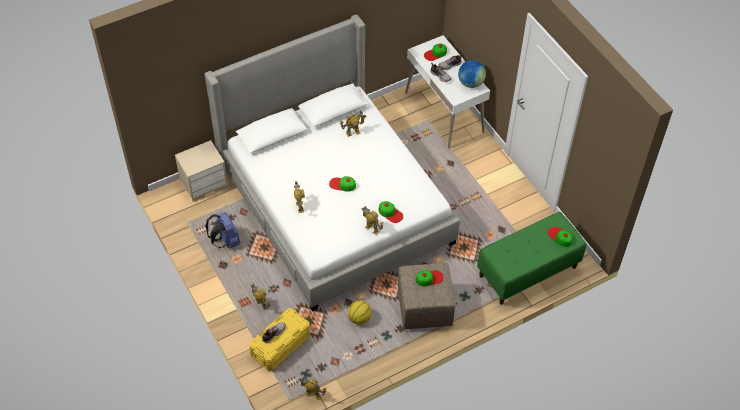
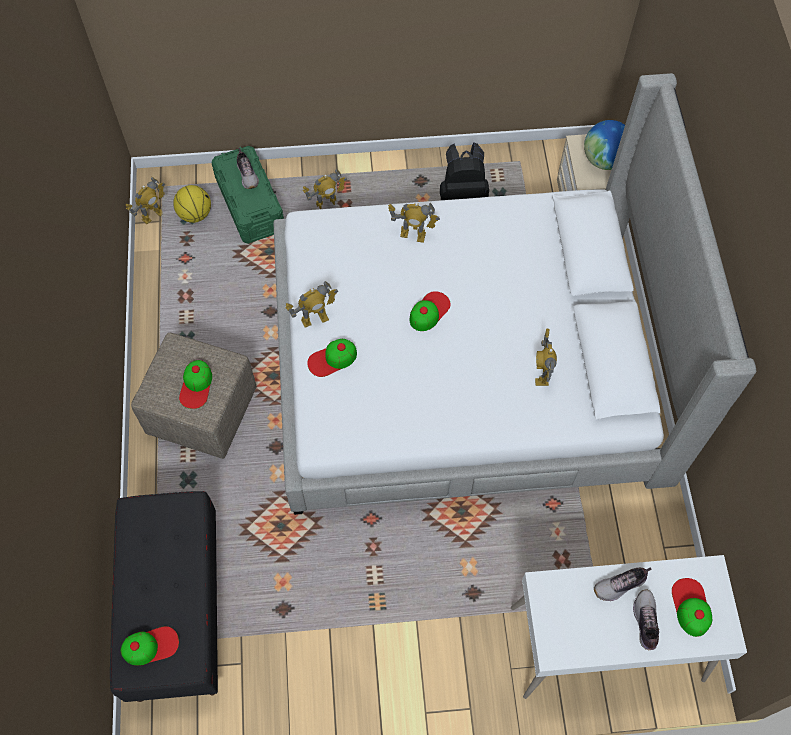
camera: 115 degrees right, 10 degrees up
blue backpack [206,212,240,248] -> black backpack [440,143,489,200]
yellow storage box [249,308,310,371] -> green storage box [212,146,284,244]
basketball [348,300,372,324] -> basketball moved to [173,185,211,223]
globe [458,60,486,88] -> globe moved to [584,120,625,170]
green bench [477,212,586,305] -> black bench [110,491,218,702]

